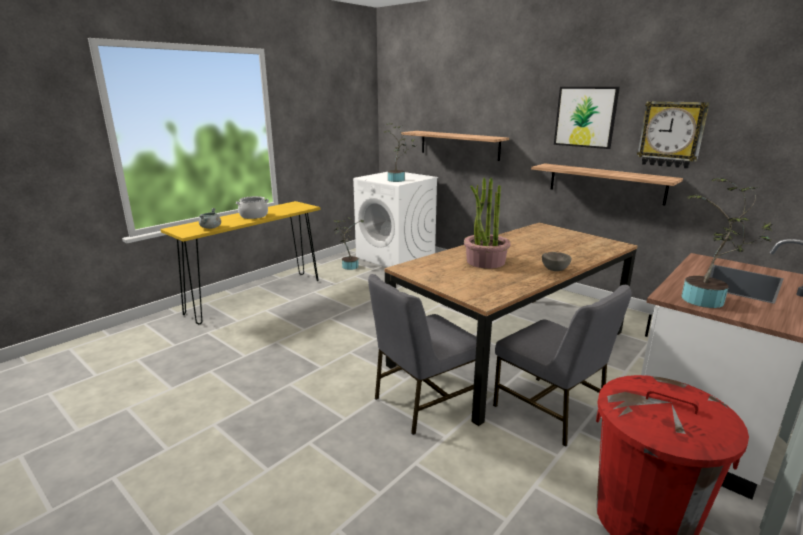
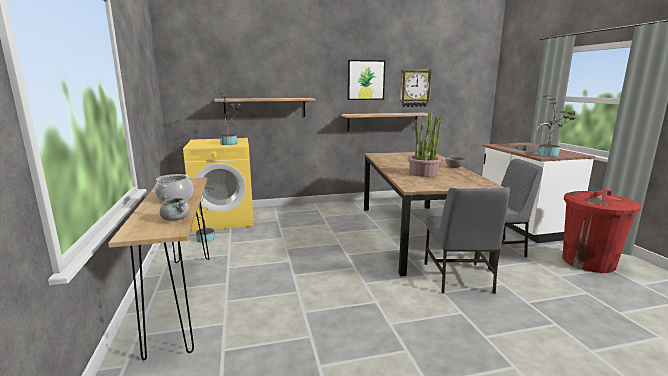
camera: 55 degrees left, 5 degrees down
yellow console table [160,201,321,324] -> brown console table [108,177,209,360]
white washing machine [353,172,438,267] -> yellow washing machine [183,138,254,232]

